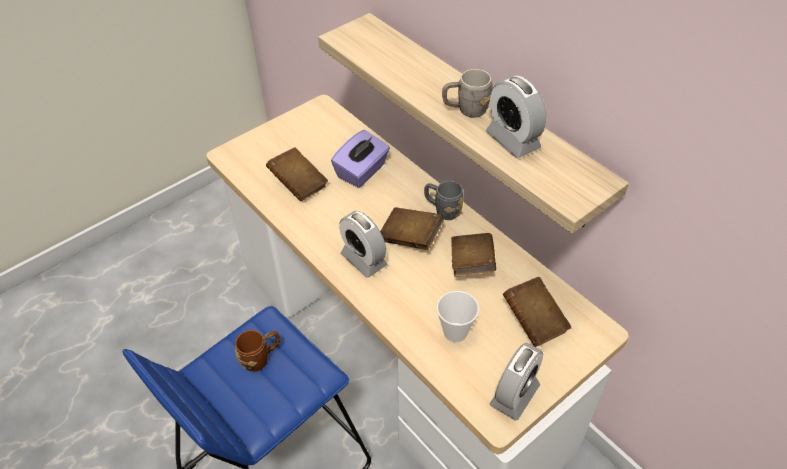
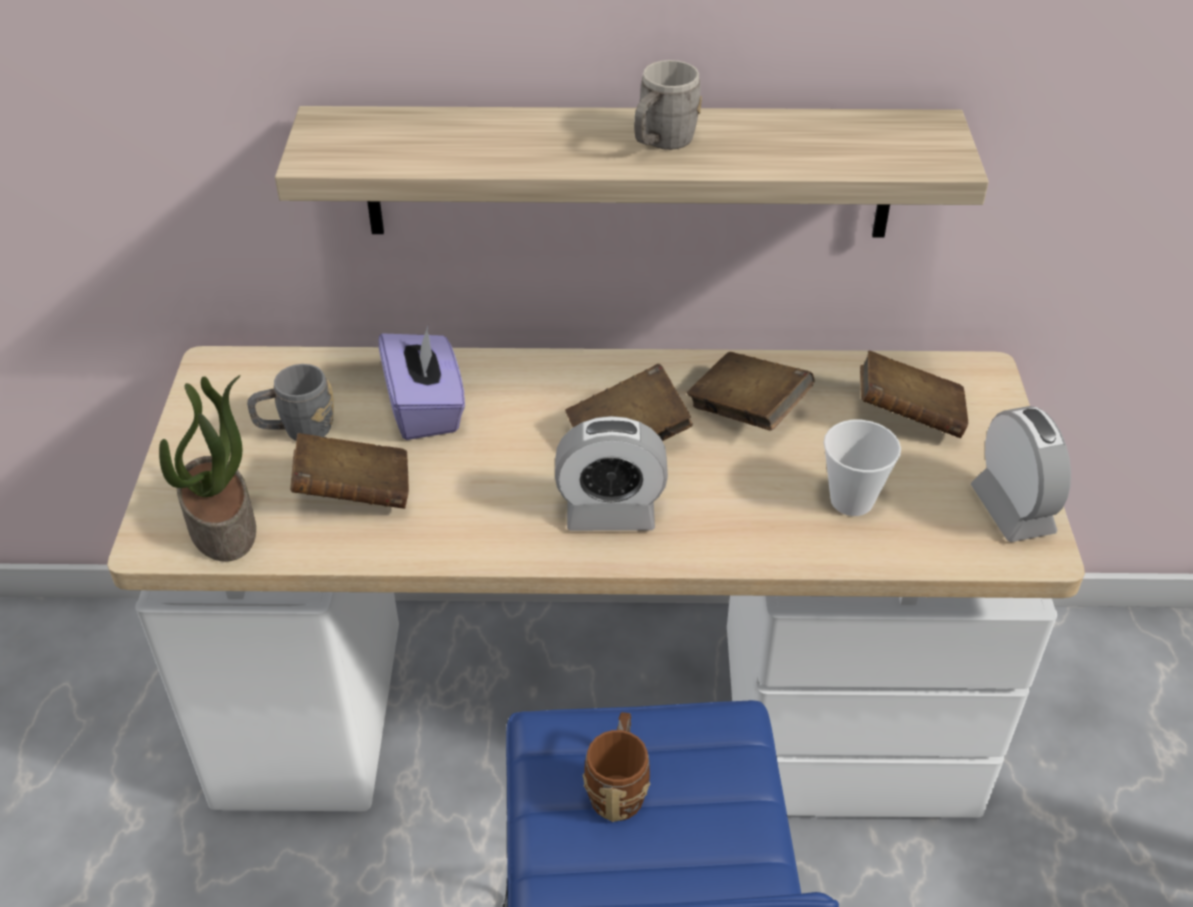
camera: 50 degrees left, 5 degrees down
grey mug [424,181,464,220] -> grey mug moved to [247,364,334,441]
alarm clock [486,76,546,158] -> none
none -> potted plant [159,375,256,562]

